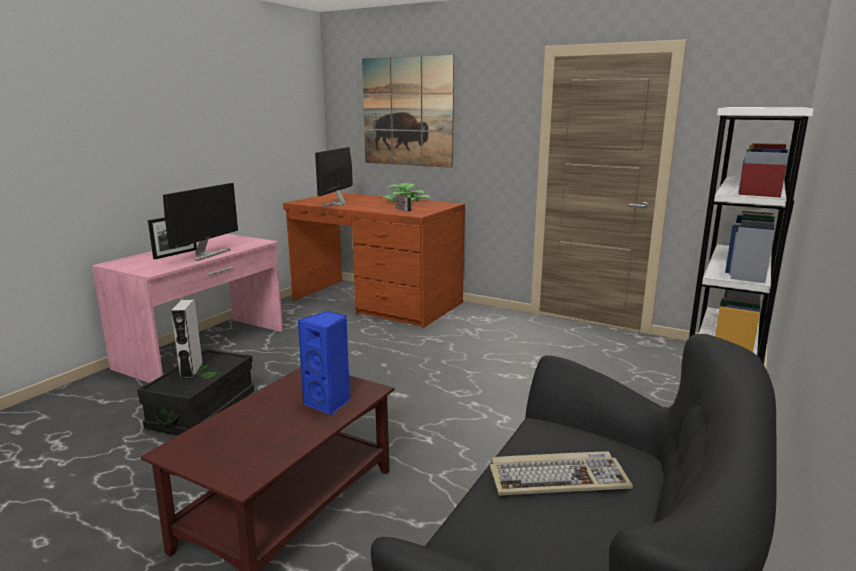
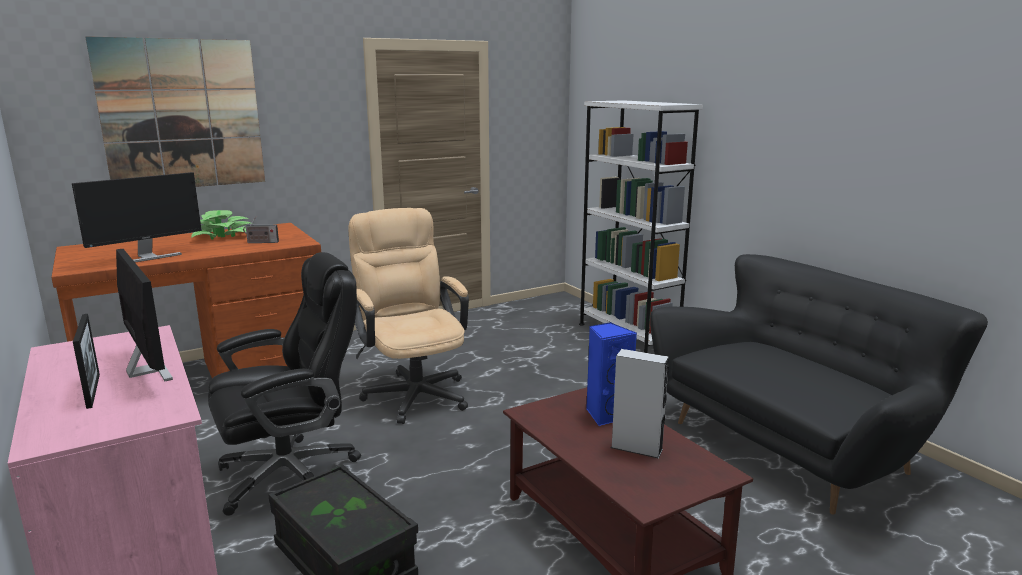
camera: 60 degrees left, 0 degrees up
grey speaker [171,299,203,378] -> grey speaker moved to [611,349,669,459]
monitor [315,147,353,207] -> monitor turned 90 degrees counterclockwise [72,172,202,262]
keyboard [490,451,633,496] -> none
none -> black office chair [208,252,361,516]
none -> beige office chair [349,208,469,424]

